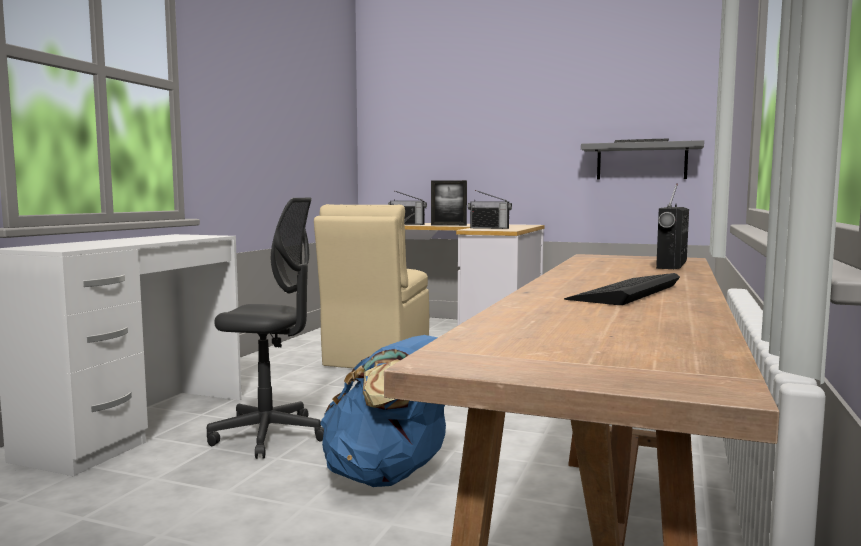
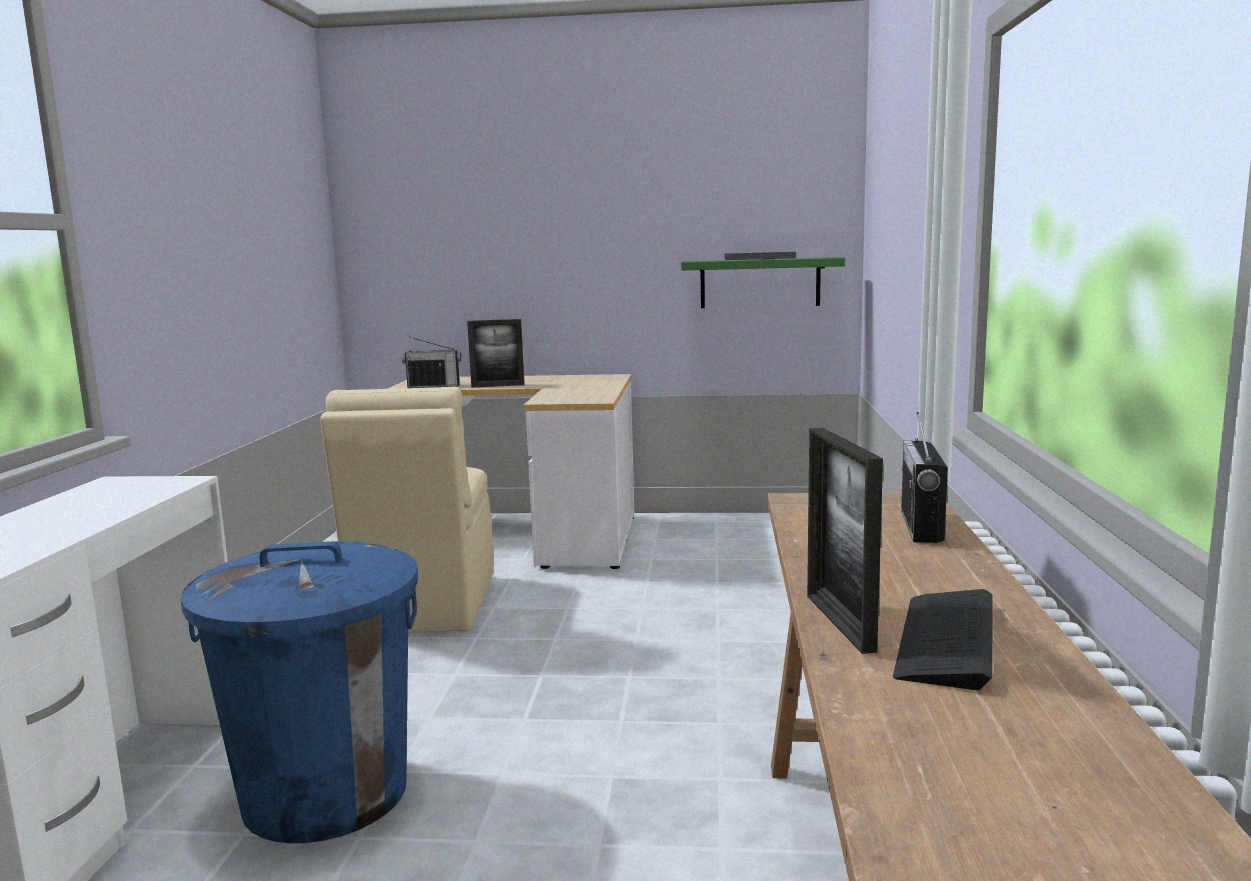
camera: 15 degrees left, 5 degrees up
grey office chair [207,198,324,459] -> blue trash can [181,541,418,843]
blue backpack [320,335,446,487] -> none
radio [468,190,512,229] -> none
grey shelf [581,140,704,180] -> green shelf [681,257,845,308]
none -> picture frame [807,428,883,654]

